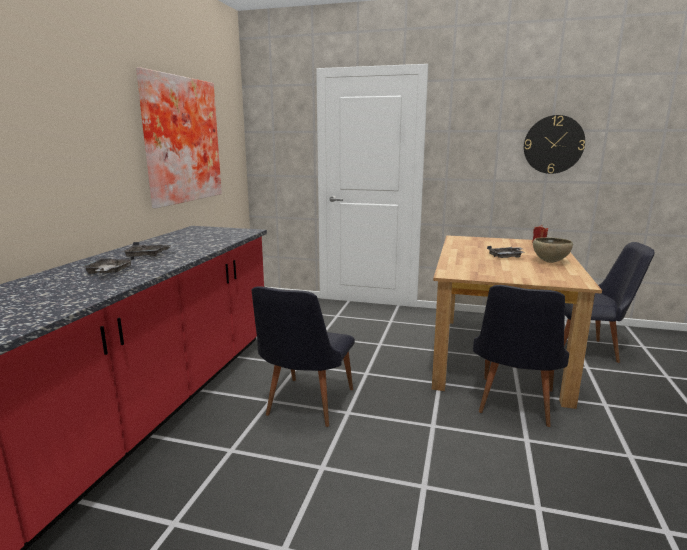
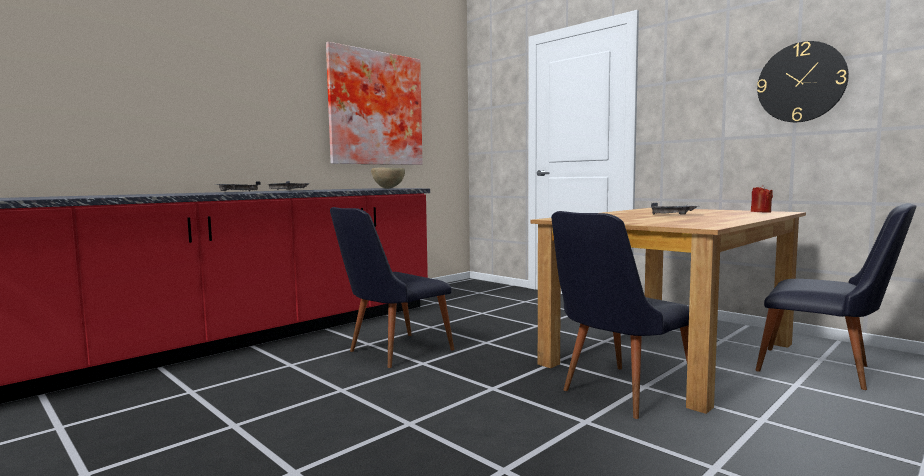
camera: 30 degrees right, 10 degrees down
brown bowl [533,238,573,263] -> brown bowl moved to [371,168,405,189]

